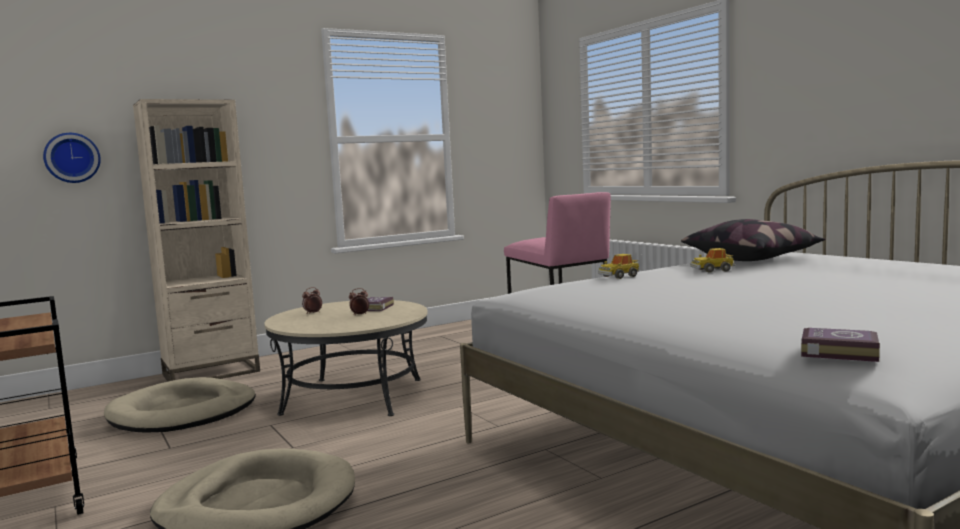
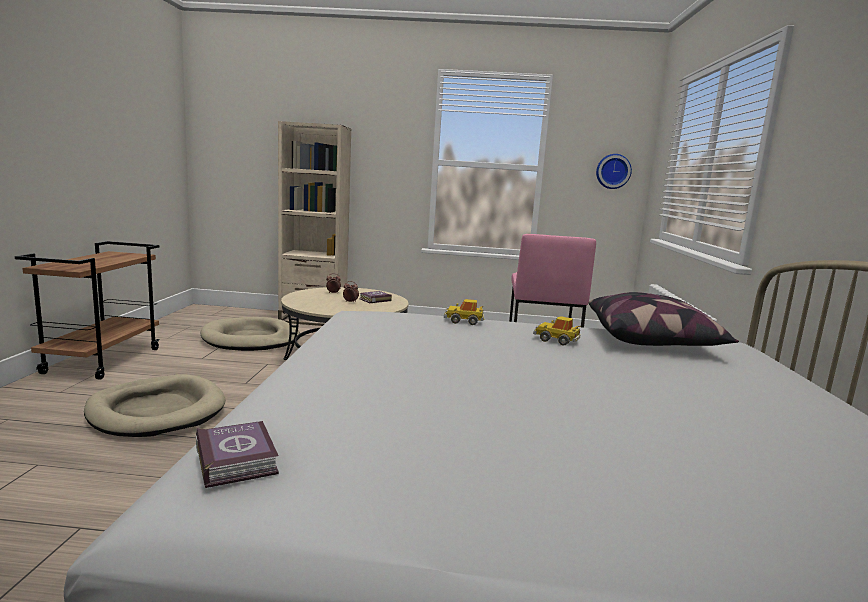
camera: 35 degrees right, 5 degrees up
wall clock [43,133,101,183] -> wall clock moved to [596,154,632,189]

